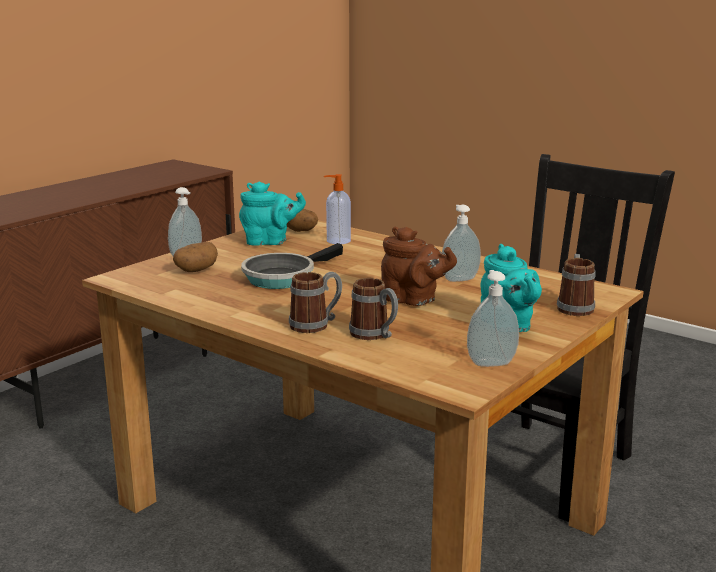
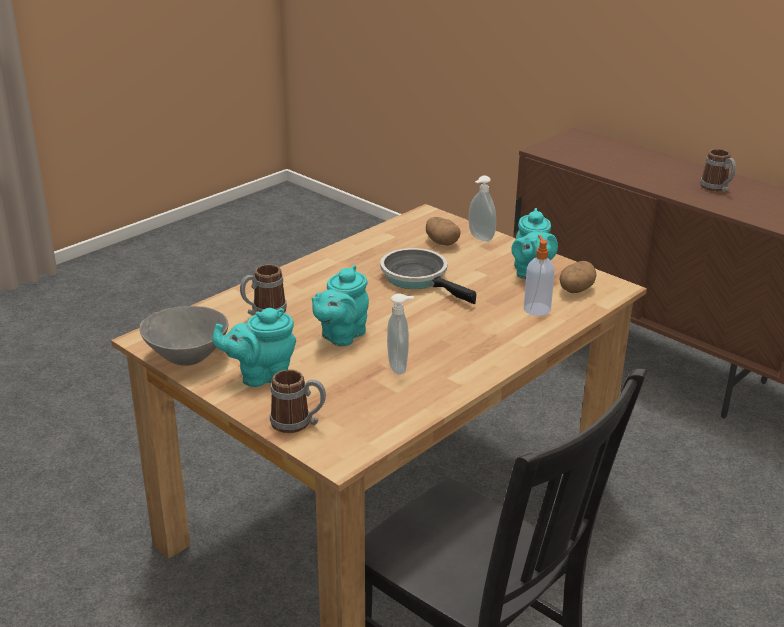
camera: 95 degrees right, 10 degrees up
mug [289,272,342,333] -> mug moved to [700,149,736,192]
brown teapot [381,227,457,306] -> turquoise teapot [312,265,369,346]
soap dispenser [467,270,519,367] -> grey bowl [139,306,228,366]

